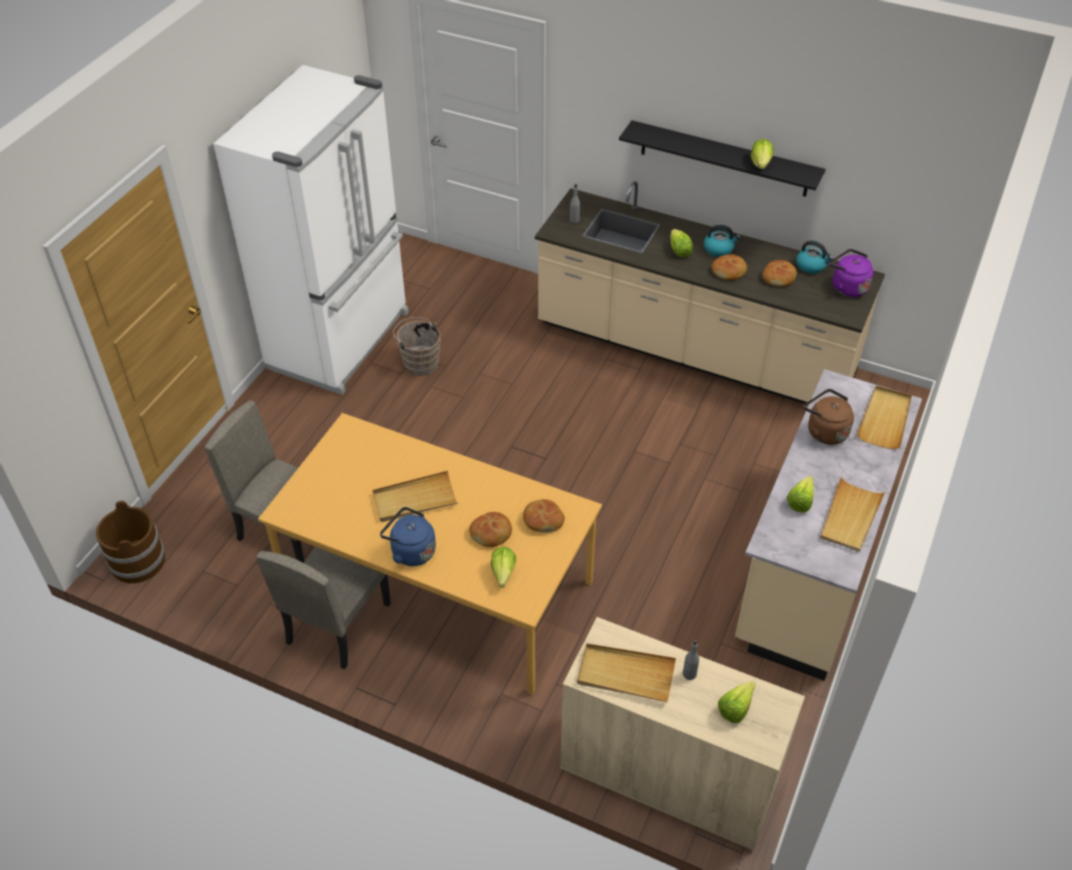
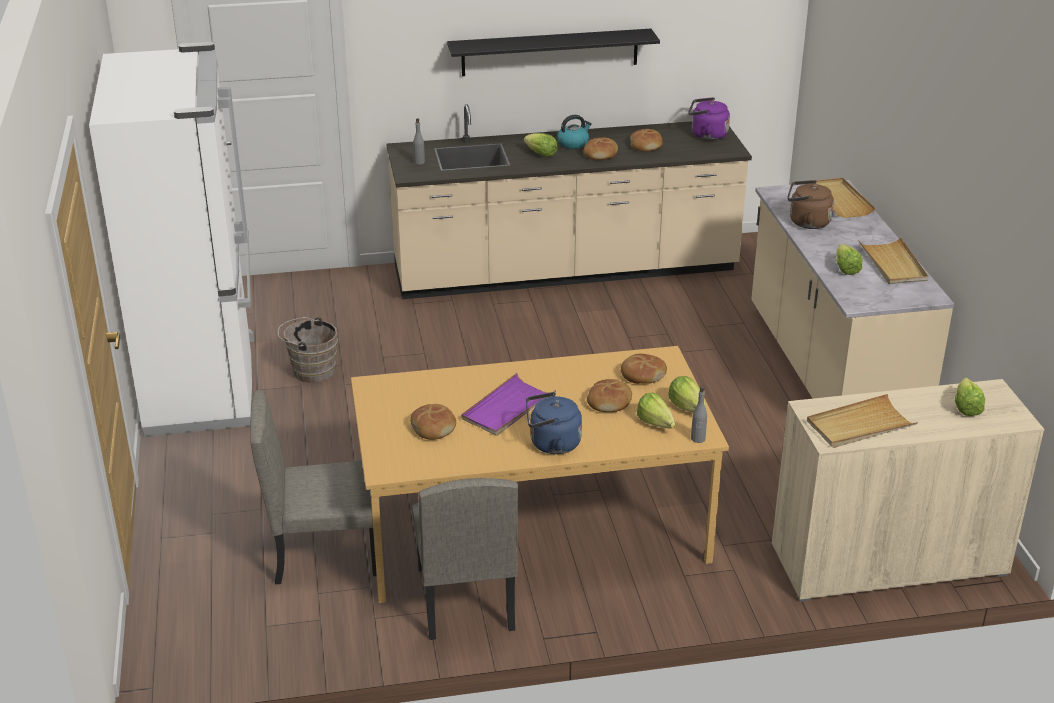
camera: 35 degrees left, 15 degrees down
brown bucket [96,501,165,583] -> none
beige tray [373,471,458,522] -> purple tray [461,373,556,436]
grey bottle [683,639,699,680] -> grey bottle moved to [691,386,707,443]
lettuce [751,139,774,169] -> lettuce moved to [668,376,706,412]
kettle [796,241,833,274] -> none
none -> bread [410,404,456,440]

